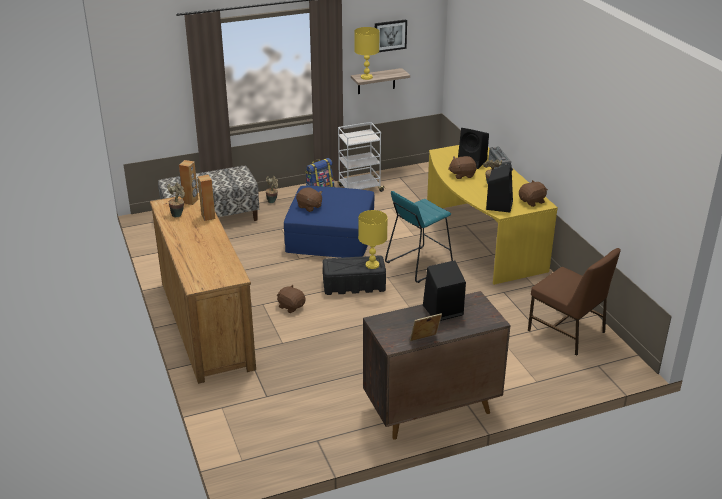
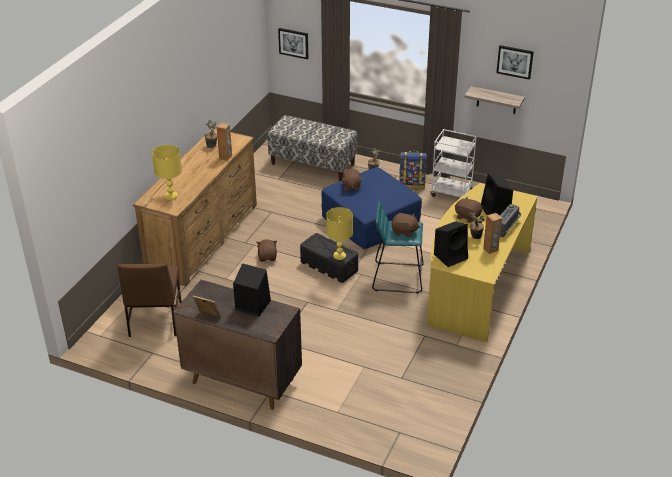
camera: 45 degrees right, 5 degrees up
brown speaker [179,160,199,205] -> brown speaker moved to [483,213,502,254]
yellow table lamp [354,27,379,80] -> yellow table lamp moved to [152,145,182,200]
brown plush toy [519,180,548,207] -> brown plush toy moved to [391,213,420,237]
brown chair [528,248,621,356] -> brown chair moved to [117,263,182,337]
none -> picture [278,28,308,59]

